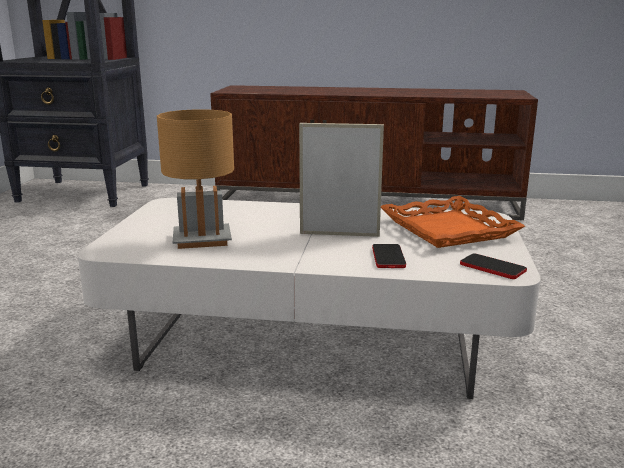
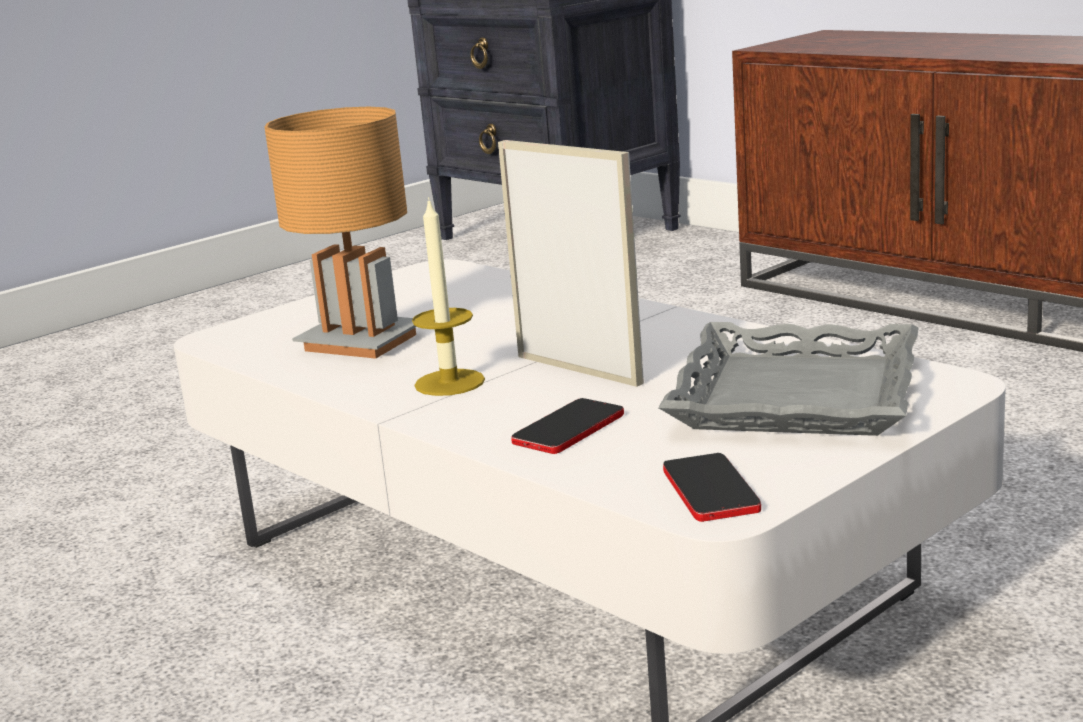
camera: 40 degrees right, 0 degrees up
orange tray [381,196,525,248] -> grey tray [658,322,919,436]
none -> candle [412,197,485,396]

